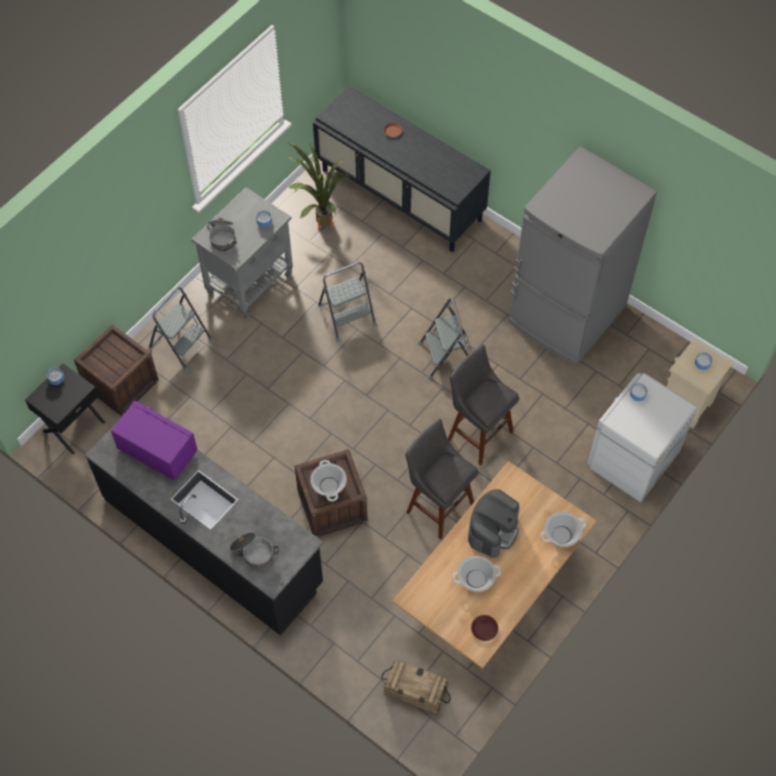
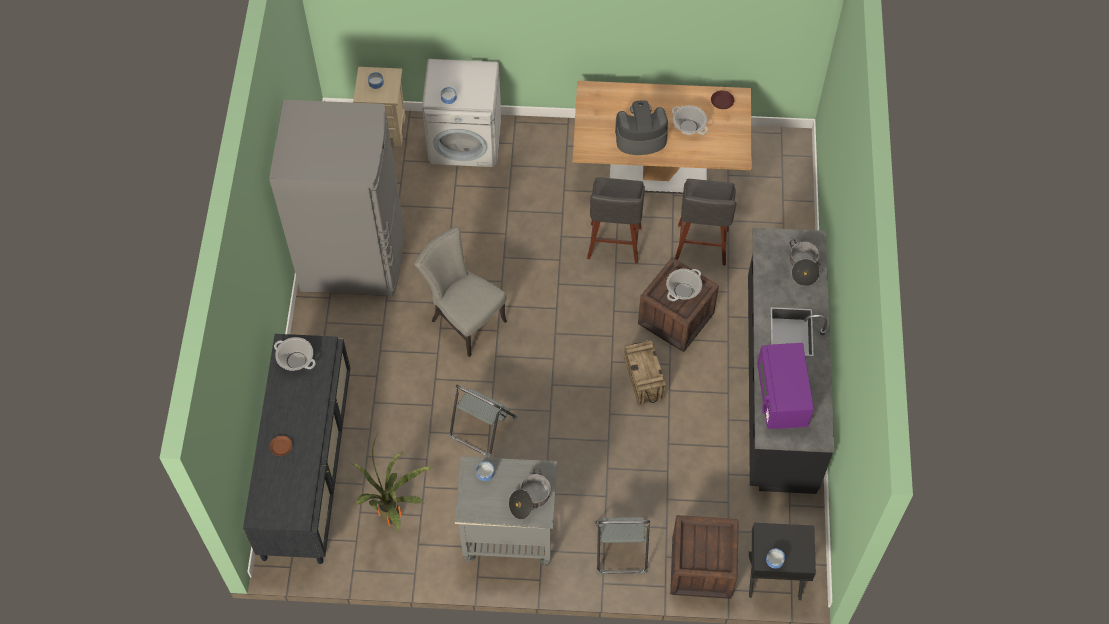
camera: 125 degrees left, 0 degrees up
crate [381,660,451,715] -> crate moved to [624,340,666,405]
grey step ladder [418,298,471,380] -> grey chair [414,226,507,357]
grey stool [448,345,519,466] -> grey stool moved to [675,179,736,266]
cooking pot [541,512,586,547] -> cooking pot moved to [274,337,315,371]

